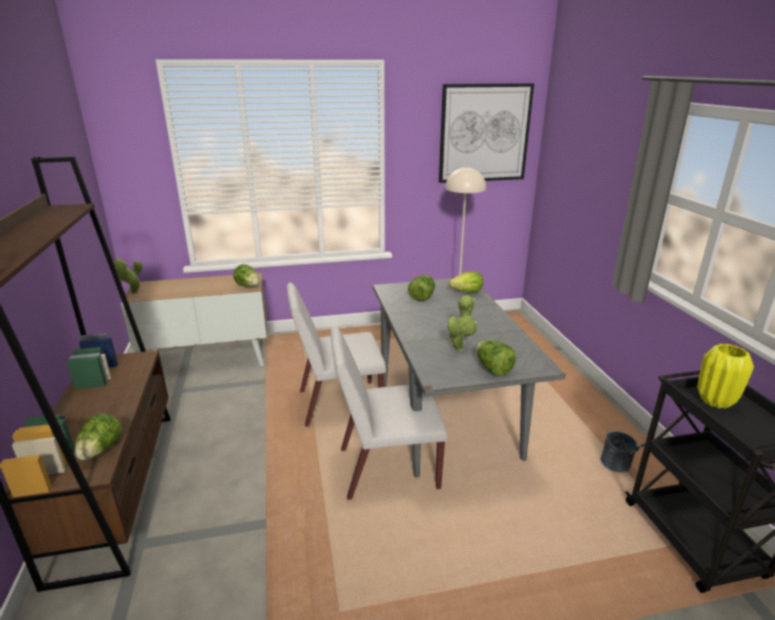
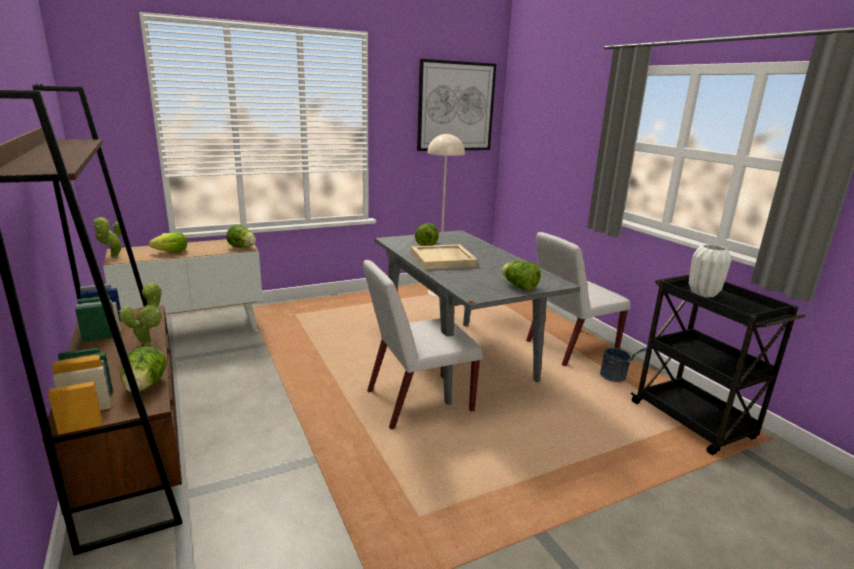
camera: 15 degrees left, 5 degrees down
white chair [287,283,386,427] -> white chair moved to [526,232,630,366]
potted plant [447,295,477,351] -> potted plant moved to [119,283,162,346]
lettuce [449,272,483,292] -> lettuce moved to [149,232,187,252]
yellow vase [697,344,754,409] -> white vase [689,244,732,298]
none -> beige tray [411,244,478,270]

